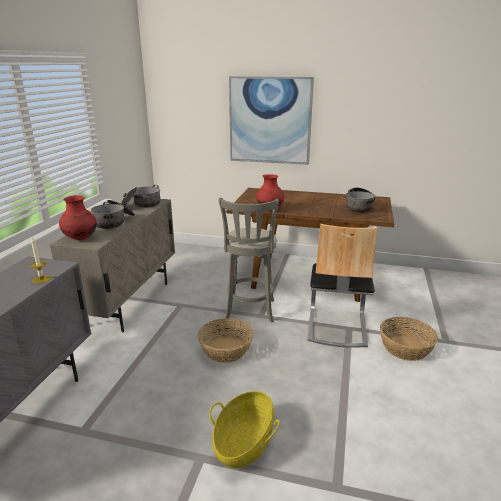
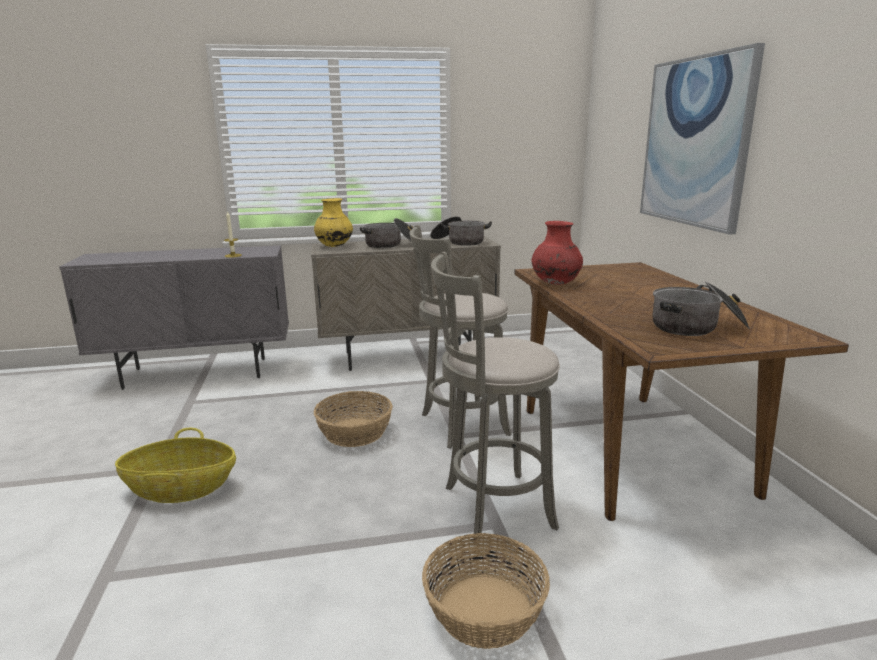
camera: 65 degrees right, 5 degrees down
red vase [59,195,97,240] -> yellow vase [314,198,353,247]
chair [308,224,378,348] -> grey stool [431,252,560,539]

